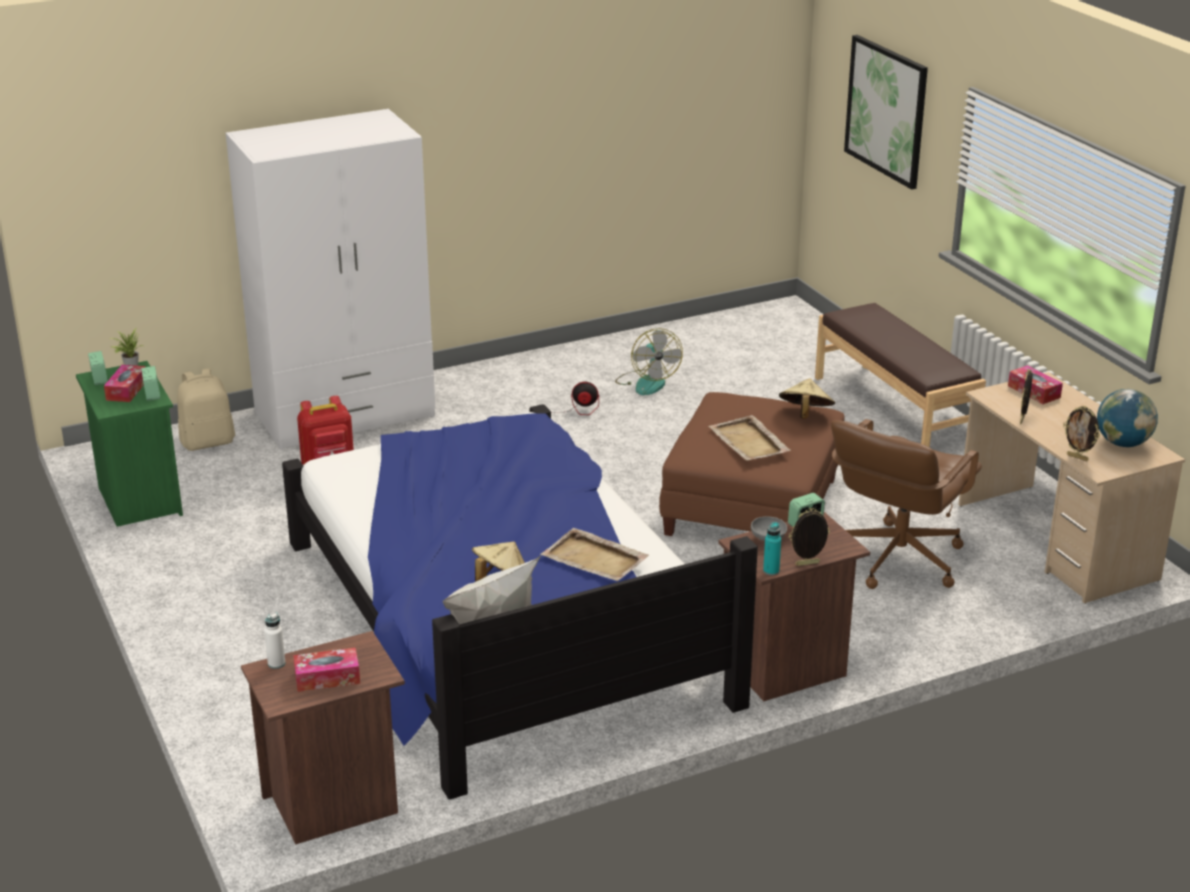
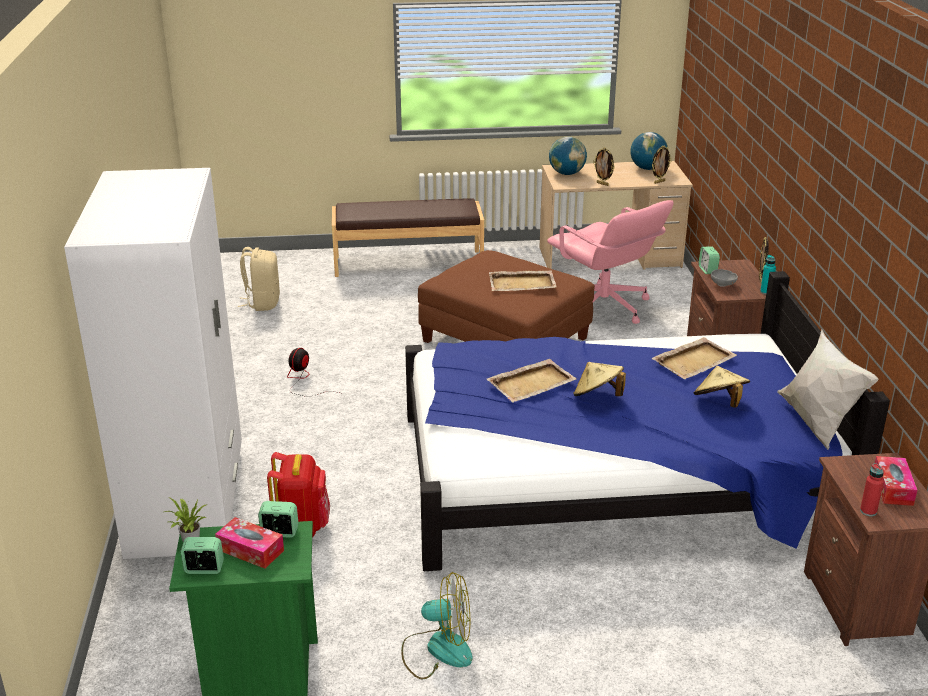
camera: 70 degrees left, 0 degrees up
beige backpack [177,368,235,451] -> beige backpack moved to [238,247,280,311]
white bottle [264,612,286,669] -> red bottle [860,463,884,516]
fan [615,328,683,395] -> fan moved to [401,572,473,679]
beige hat [779,378,835,419] -> beige hat moved to [574,362,626,396]
brown office chair [831,419,982,589] -> pink office chair [547,200,674,324]
picture [844,35,928,190] -> none
tissue box [1008,365,1063,404] -> globe [549,137,587,175]
none -> beige tray [487,359,577,402]

